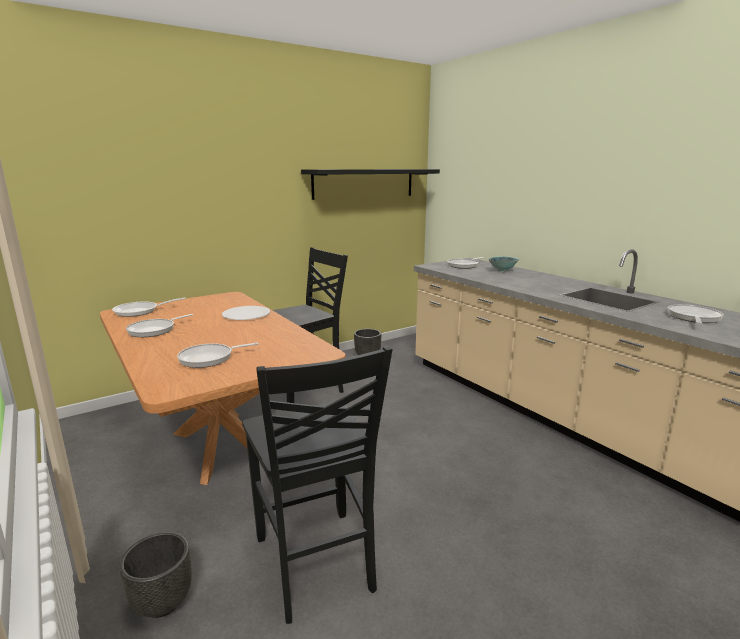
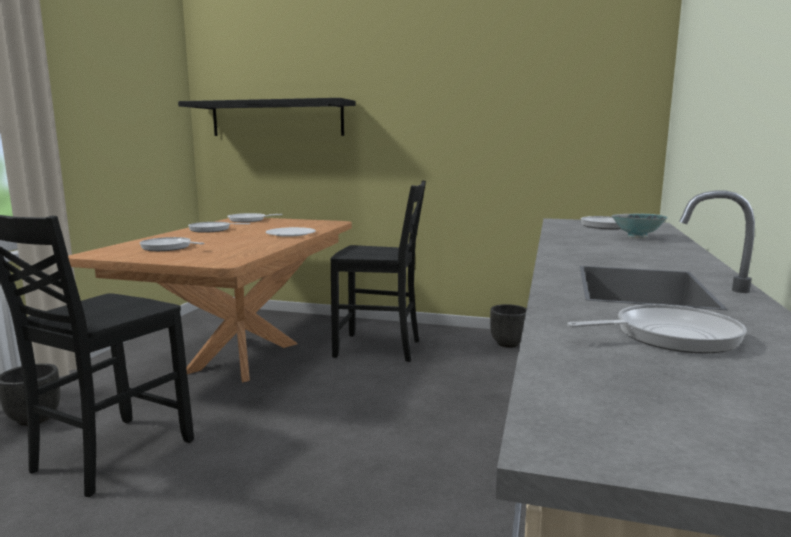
camera: 50 degrees right, 5 degrees down
black shelf [301,169,440,200] -> black shelf moved to [178,98,355,136]

